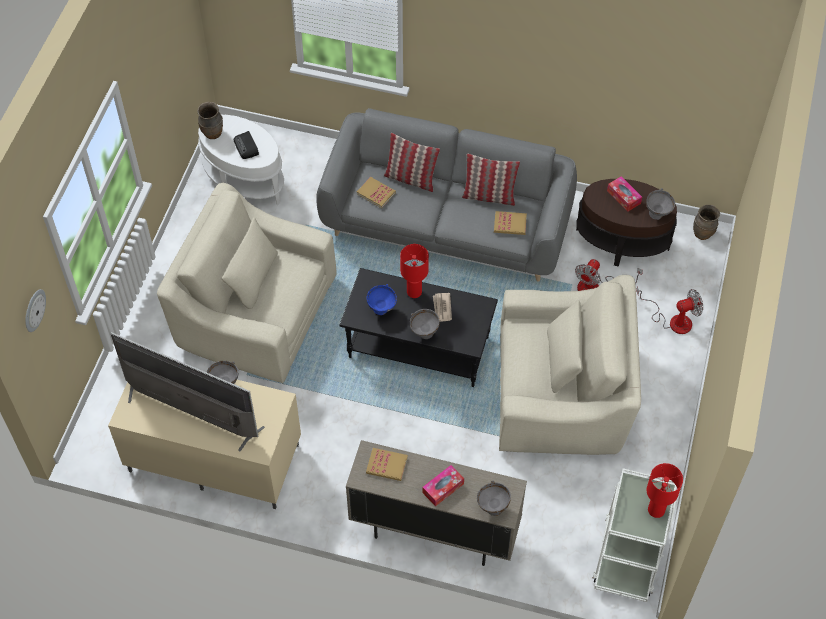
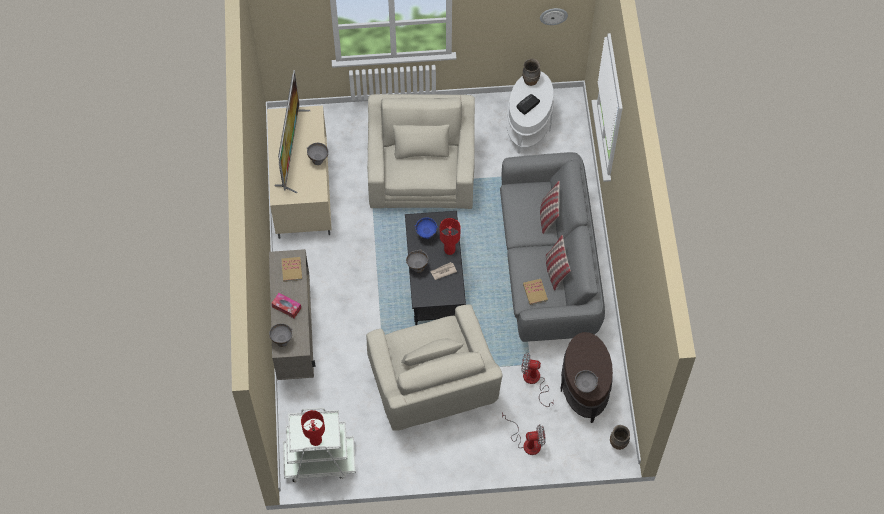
camera: 70 degrees right, 5 degrees up
wall clock [25,289,46,332] -> wall clock moved to [540,8,568,25]
book [357,177,396,208] -> none
tissue box [607,176,642,211] -> none
fan [636,287,703,334] -> fan turned 60 degrees counterclockwise [502,413,546,455]

